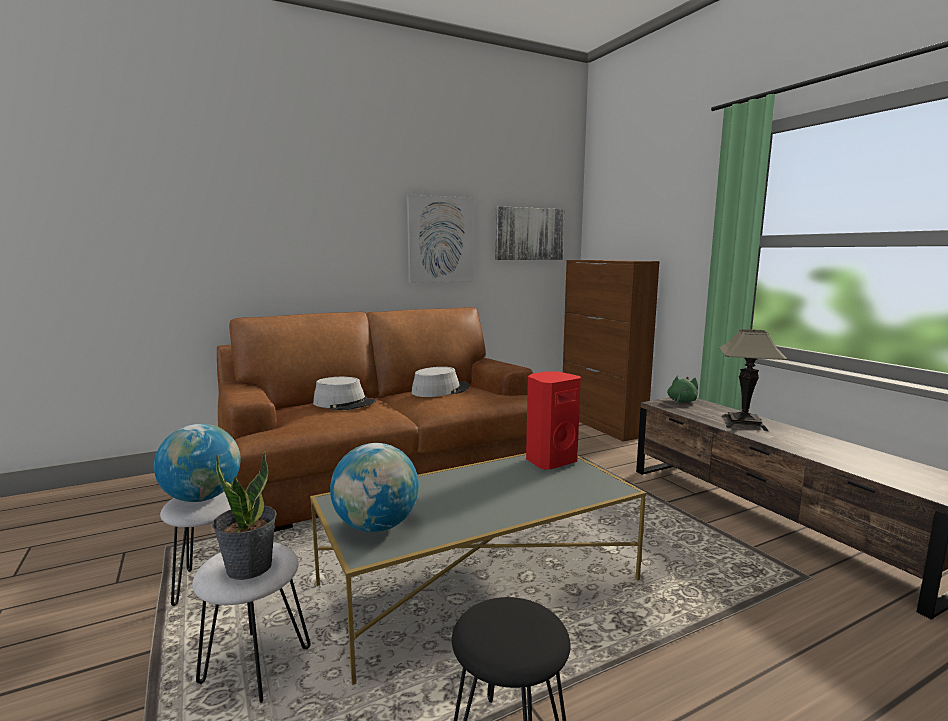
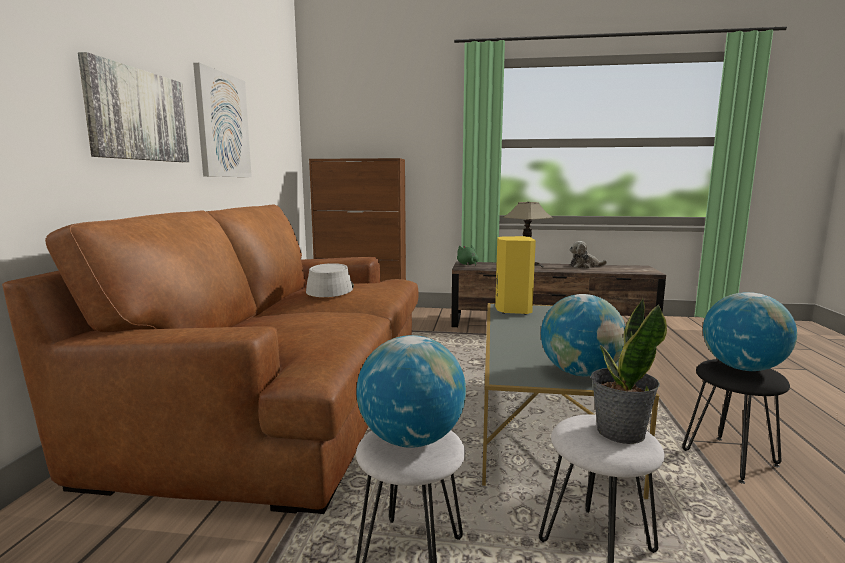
camera: 55 degrees left, 0 degrees up
grey hat [313,377,376,410] -> none
picture [495,206,565,260] -> picture moved to [78,52,190,162]
red speaker [526,371,581,470] -> yellow speaker [495,236,536,315]
none -> plush toy [570,241,607,268]
none -> globe [703,292,797,371]

